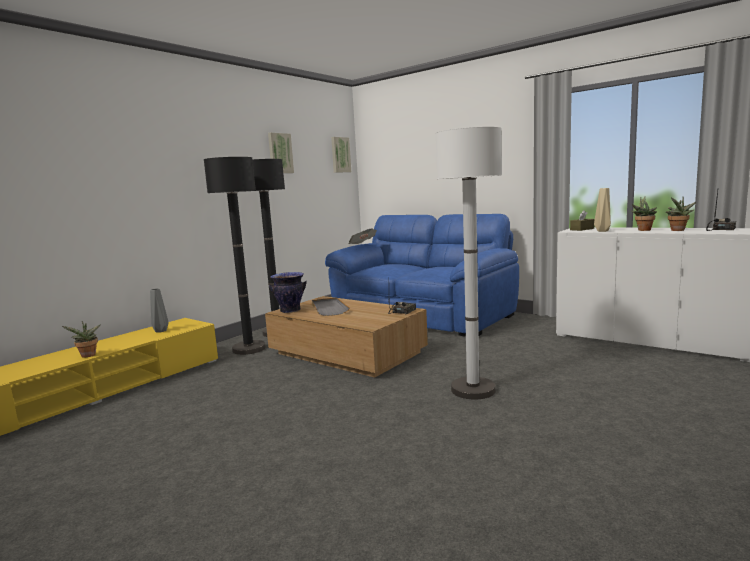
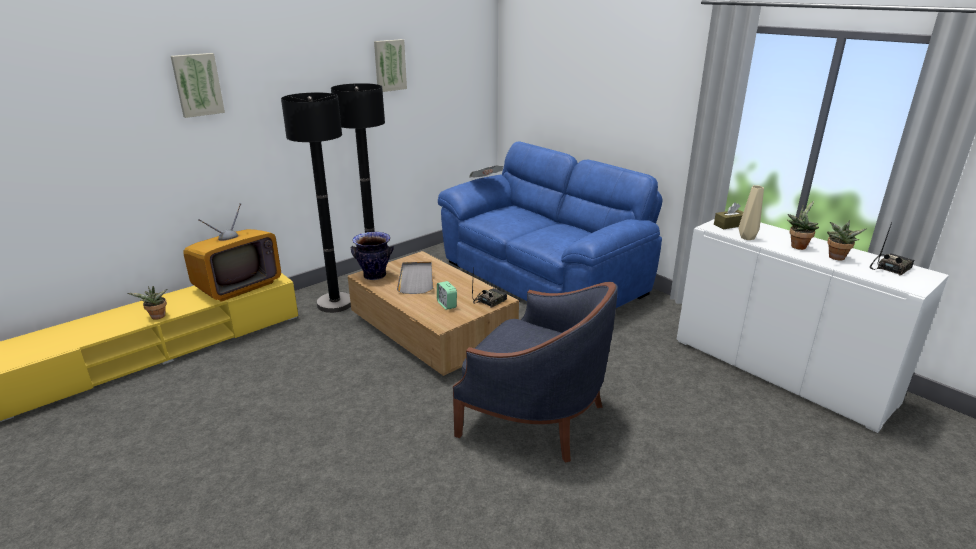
camera: 10 degrees right, 15 degrees up
grey vase [150,288,169,332] -> television [183,203,281,302]
picture [331,137,351,173] -> picture moved to [171,53,225,118]
white floor lamp [436,127,502,400] -> blue armchair [453,282,618,463]
none -> alarm clock [437,281,457,310]

